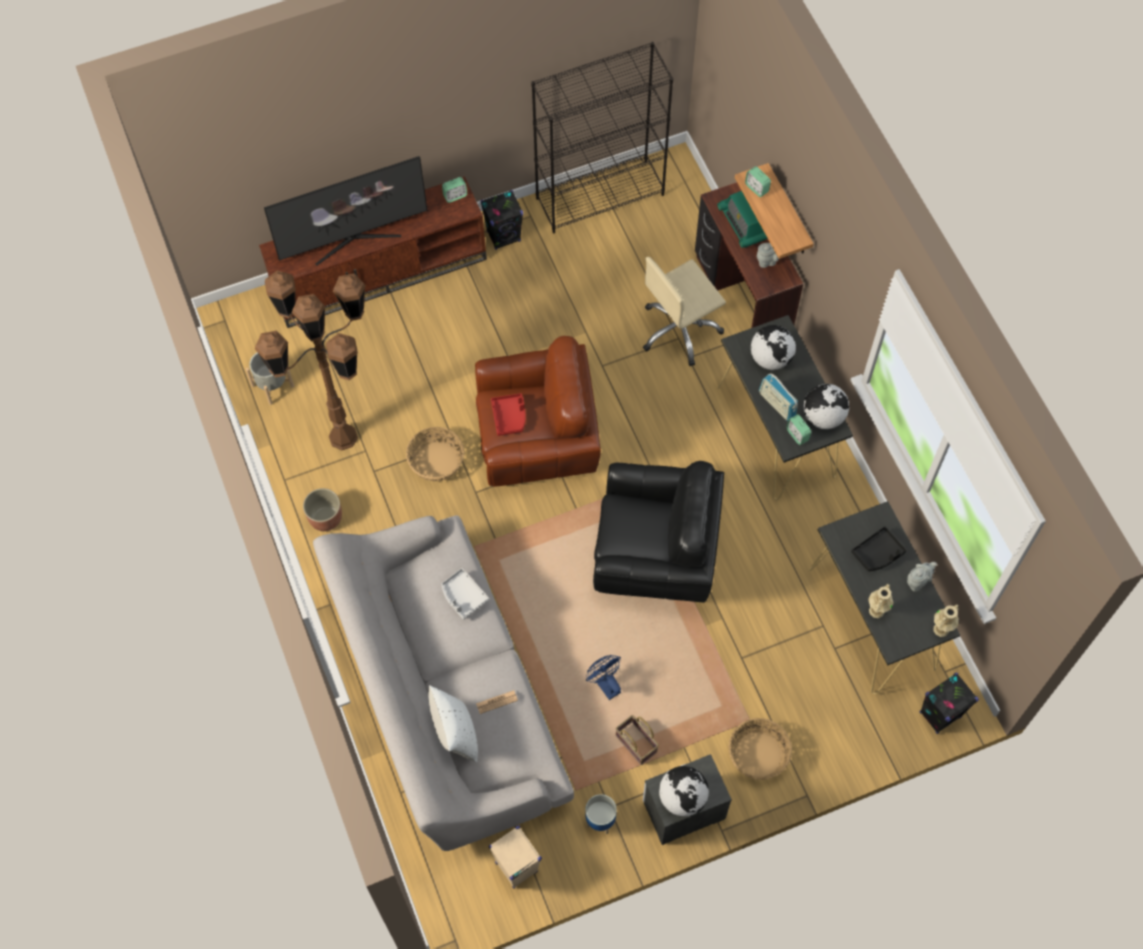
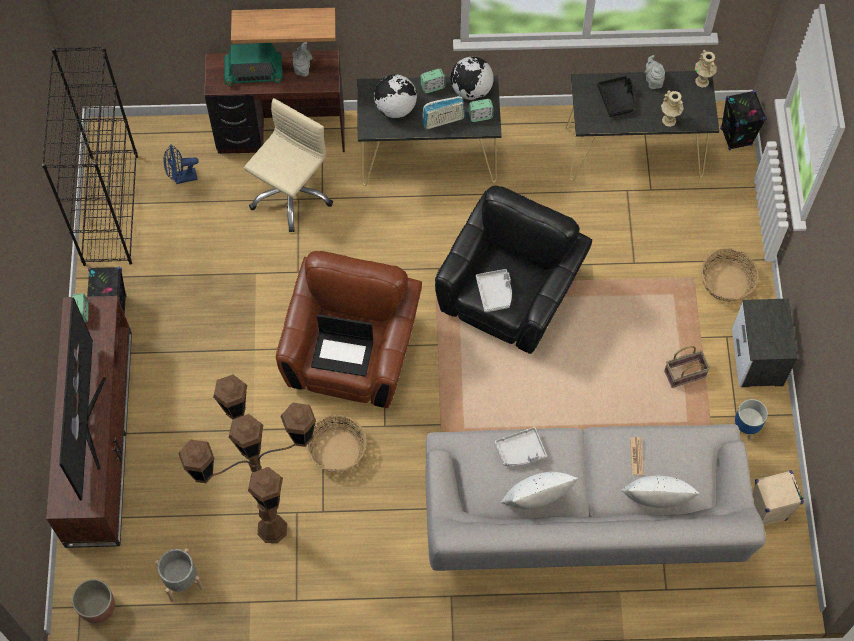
camera: 70 degrees left, 0 degrees up
planter [303,488,342,531] -> planter moved to [72,579,115,623]
red tray [491,393,526,436] -> laptop [311,314,373,377]
blue fan [586,655,621,700] -> blue fan moved to [163,145,199,184]
beige office chair [643,257,726,366] -> beige office chair turned 135 degrees counterclockwise [244,98,333,232]
globe [659,766,709,817] -> none
alarm clock [745,166,771,197] -> alarm clock moved to [421,68,445,93]
none -> grey tray [476,269,512,312]
none -> white pillow [501,472,578,509]

